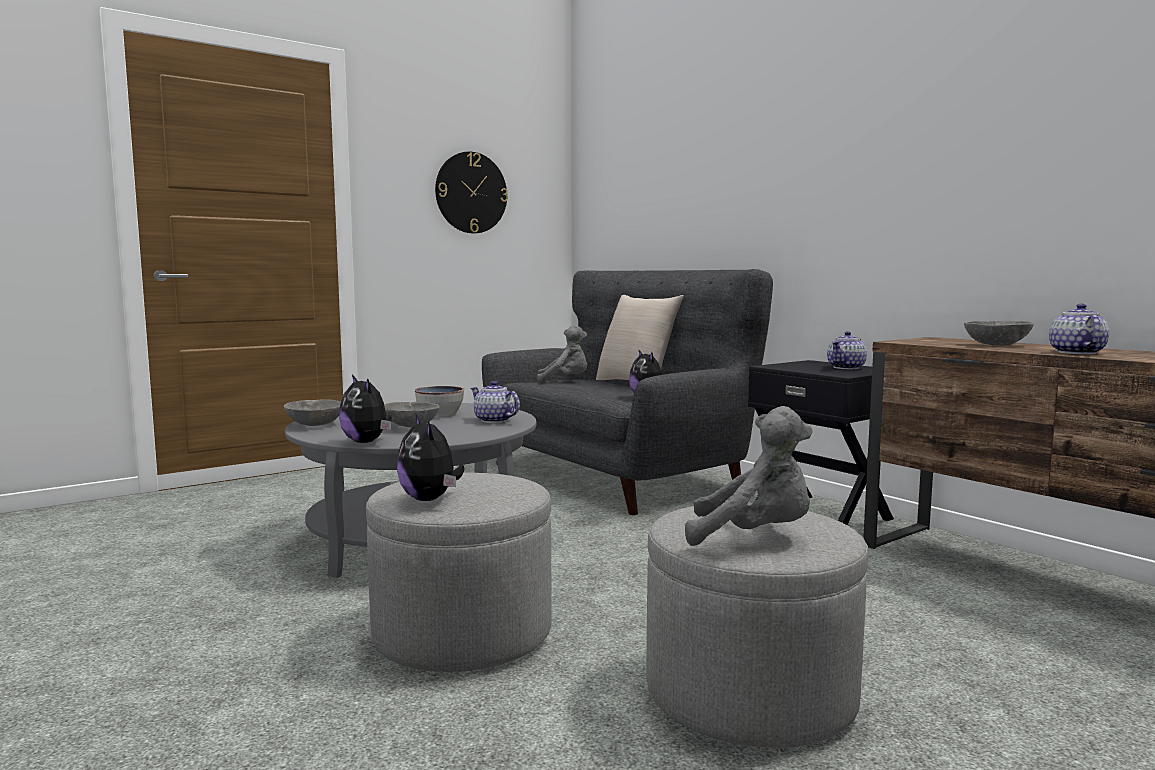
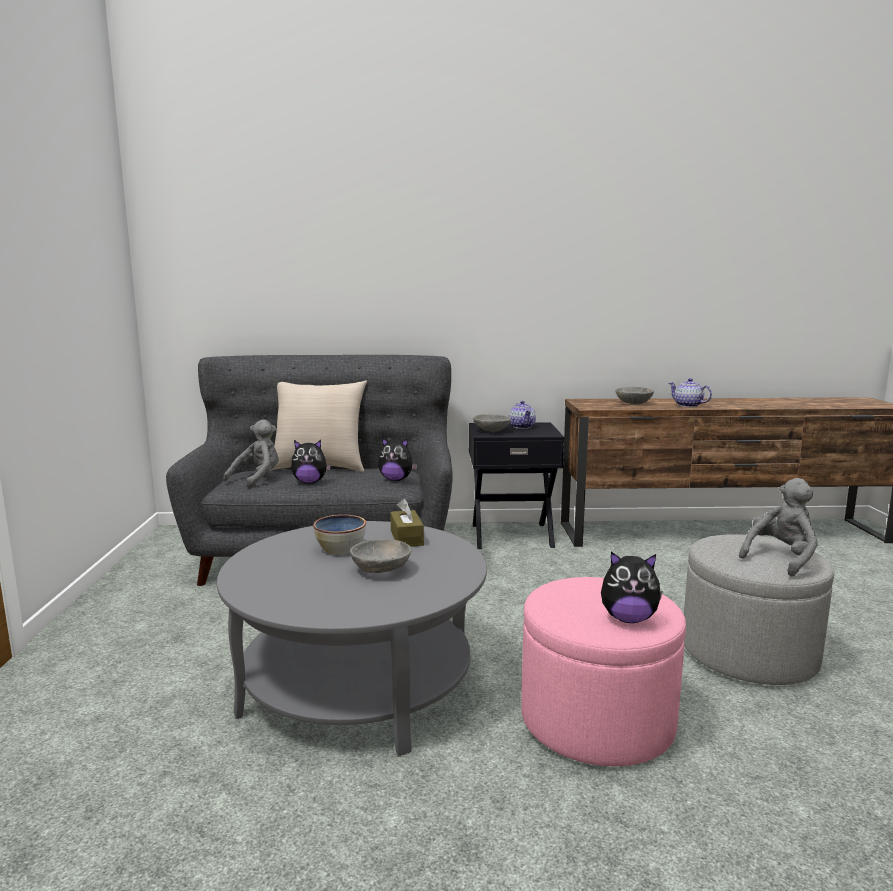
camera: 55 degrees left, 5 degrees up
grey bowl [284,399,341,426] -> grey bowl moved to [473,414,511,432]
plush toy [339,375,392,443] -> plush toy moved to [291,440,331,483]
grey ottoman [366,473,552,672] -> pink ottoman [521,577,686,767]
wall clock [435,152,508,233] -> none
teapot [470,381,520,423] -> brown tissue box [390,499,424,547]

